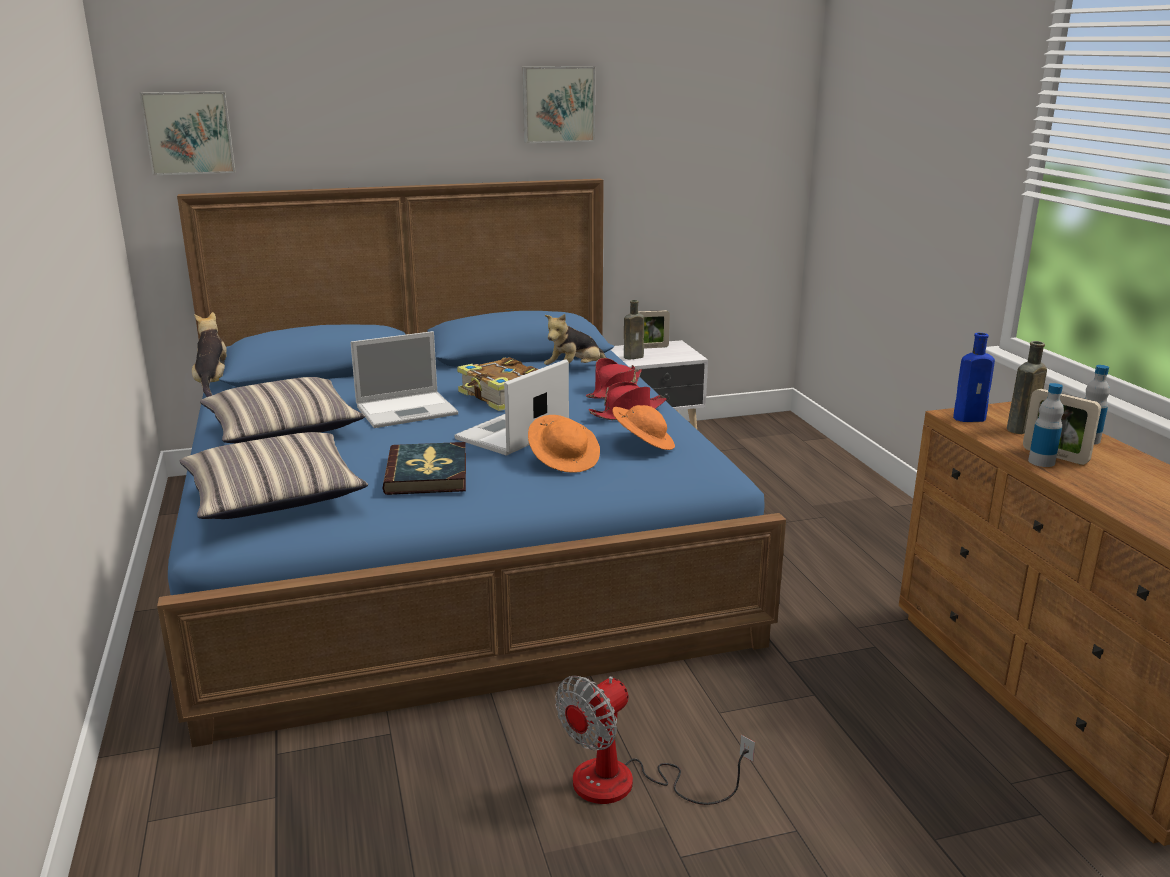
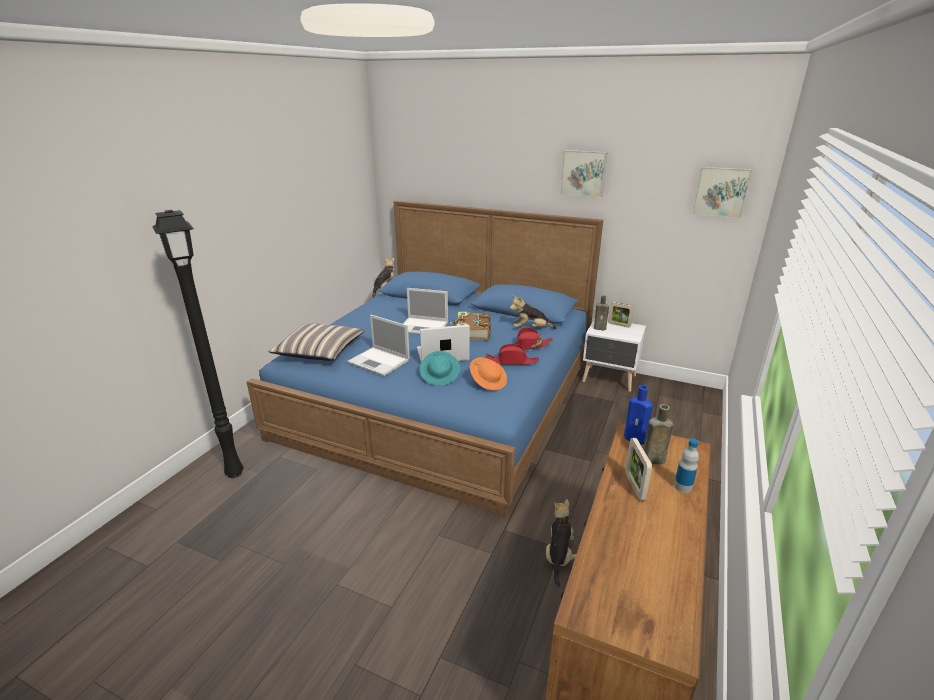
camera: 40 degrees right, 5 degrees up
picture [140,91,236,175] -> picture moved to [692,167,752,218]
pillow [200,377,365,443] -> none
book [382,442,466,495] -> laptop [347,315,410,376]
orange hat [528,415,600,473] -> turquoise hat [420,351,460,386]
fan [555,676,755,805] -> none
bottle [1028,383,1064,467] -> none
none -> black floor lamp [152,210,244,478]
none -> plush toy [546,499,576,587]

